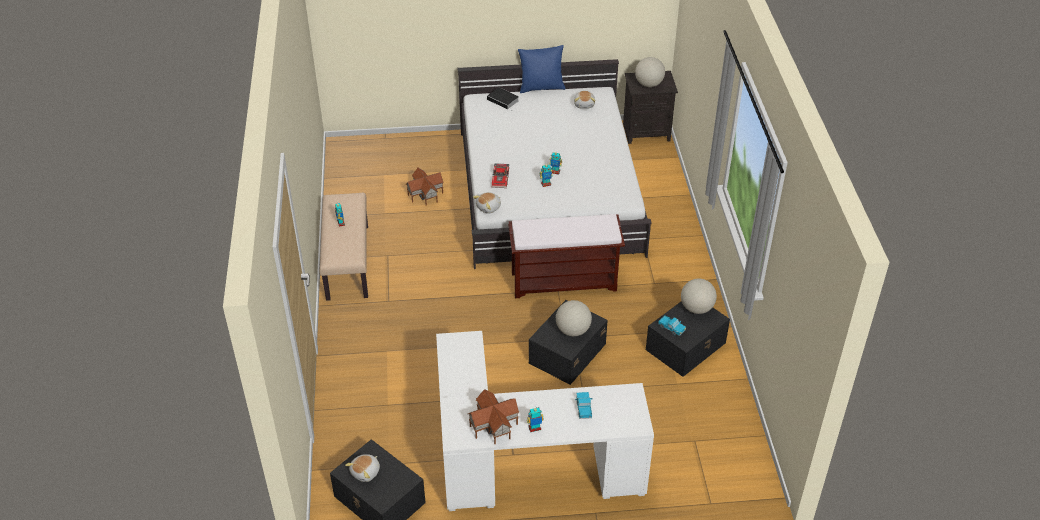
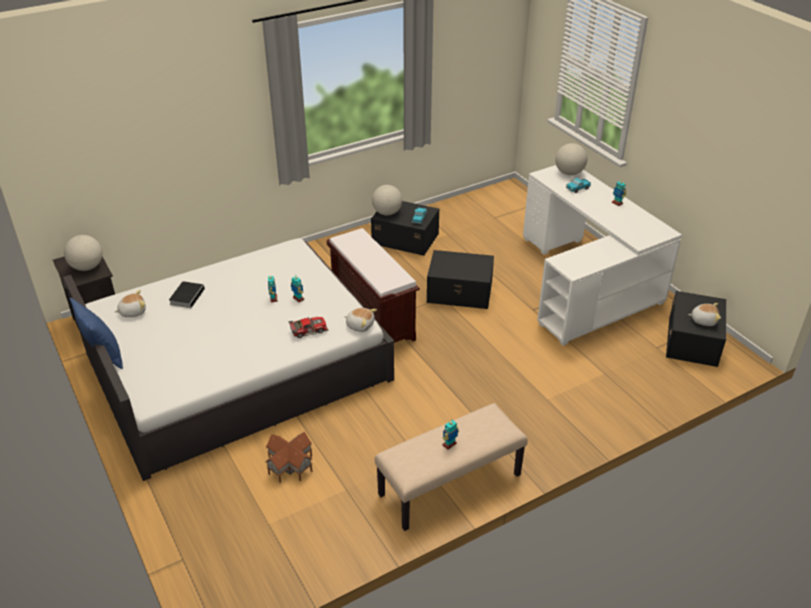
camera: 115 degrees left, 5 degrees down
toy house [468,389,519,444] -> none
book [487,87,519,110] -> book moved to [169,281,206,308]
globe [556,300,592,336] -> globe moved to [555,143,588,175]

